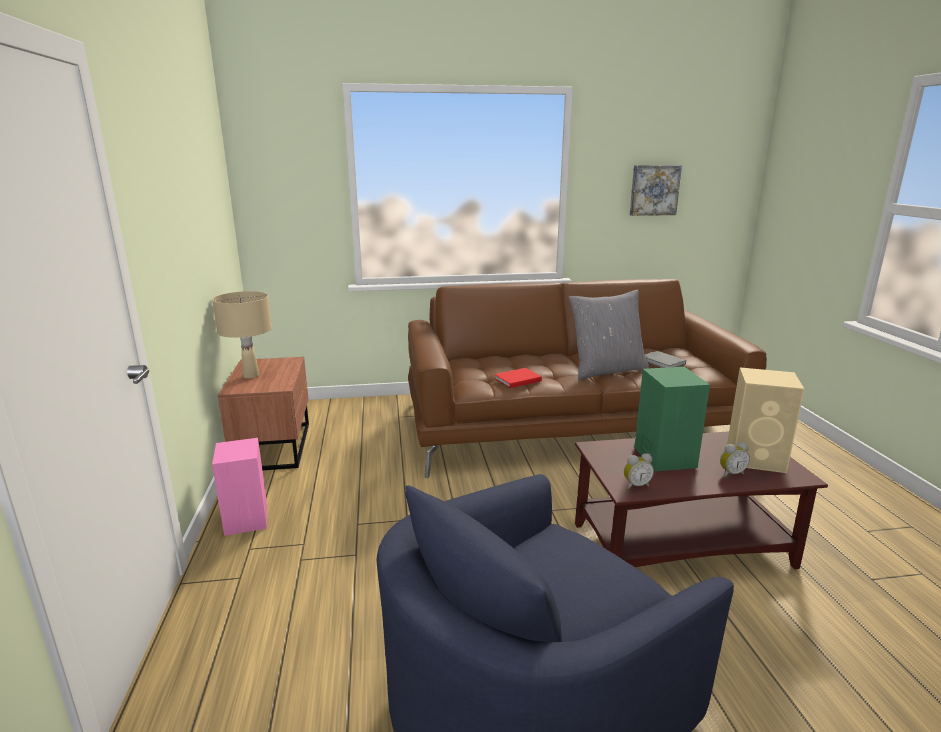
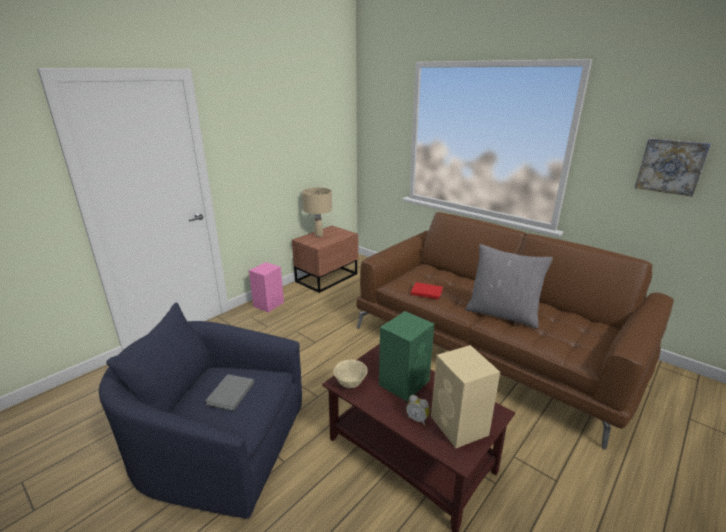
camera: 50 degrees right, 5 degrees up
alarm clock [624,453,654,489] -> beige bowl [333,360,368,388]
grey book [645,351,686,368] -> grey book moved to [205,374,254,411]

